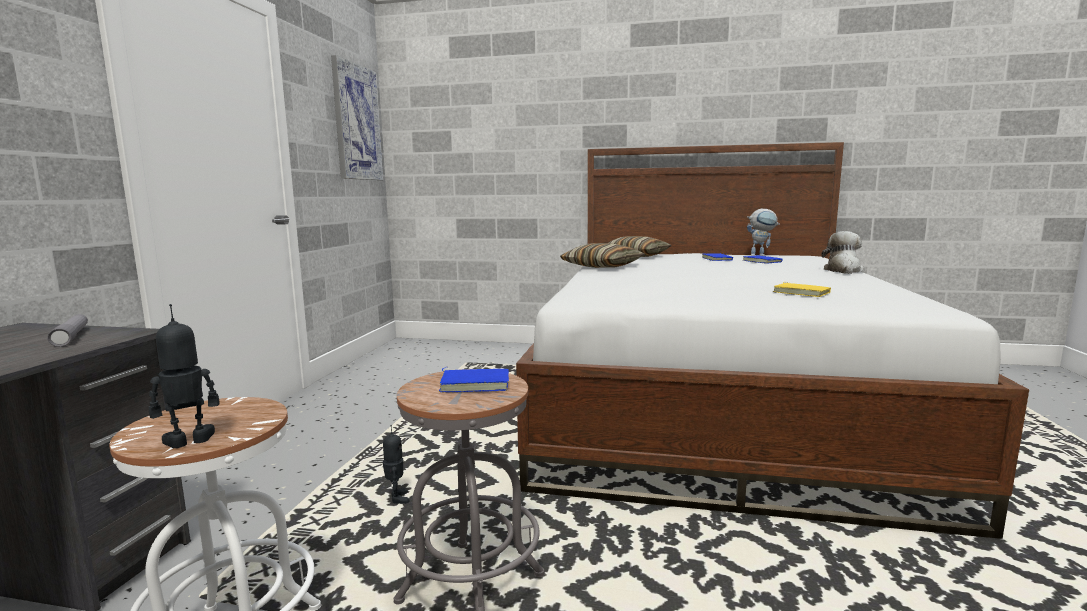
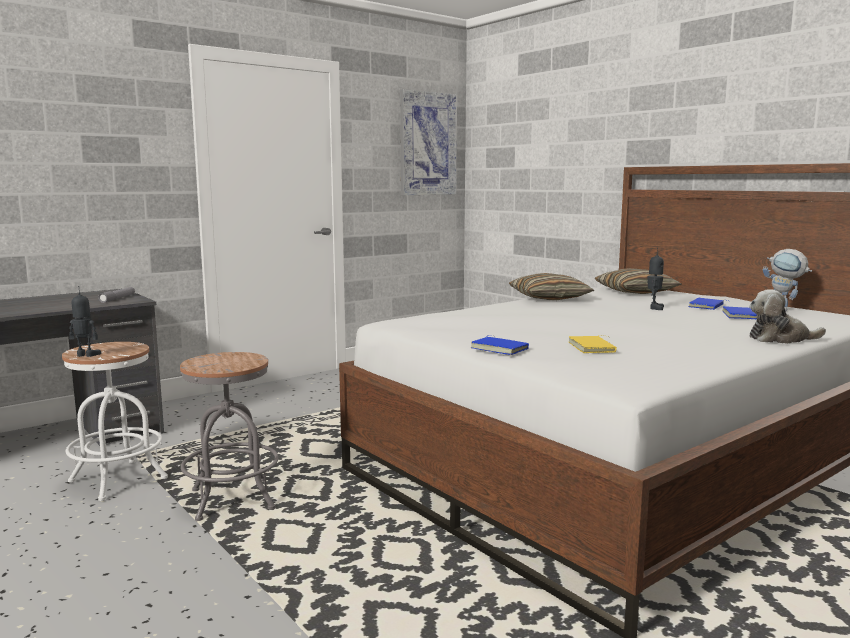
camera: 40 degrees right, 0 degrees up
toy robot [383,425,410,504] -> toy robot moved to [647,248,664,310]
blue book [438,367,509,392] -> blue book moved to [470,335,529,355]
plush toy [822,231,864,274] -> plush toy turned 150 degrees counterclockwise [749,289,826,344]

